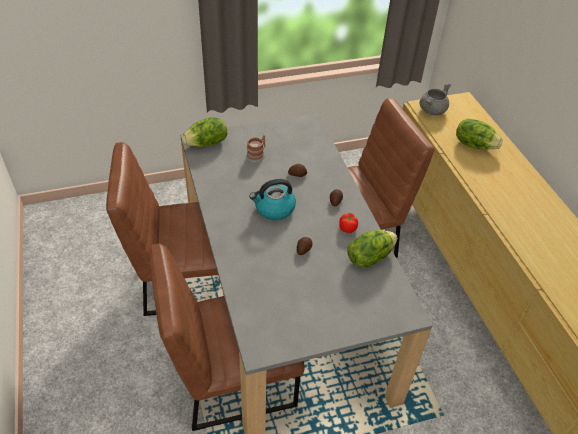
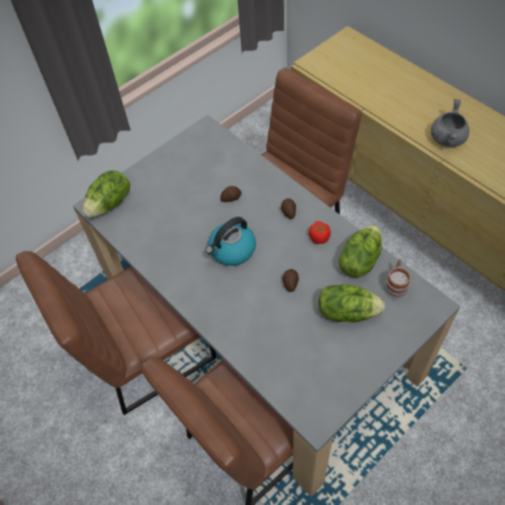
camera: 20 degrees left, 10 degrees up
mug [246,135,266,163] -> mug moved to [384,259,411,300]
grey cooking pot [419,82,451,116] -> grey cooking pot moved to [431,99,469,147]
lettuce [456,119,503,150] -> lettuce moved to [318,284,385,322]

